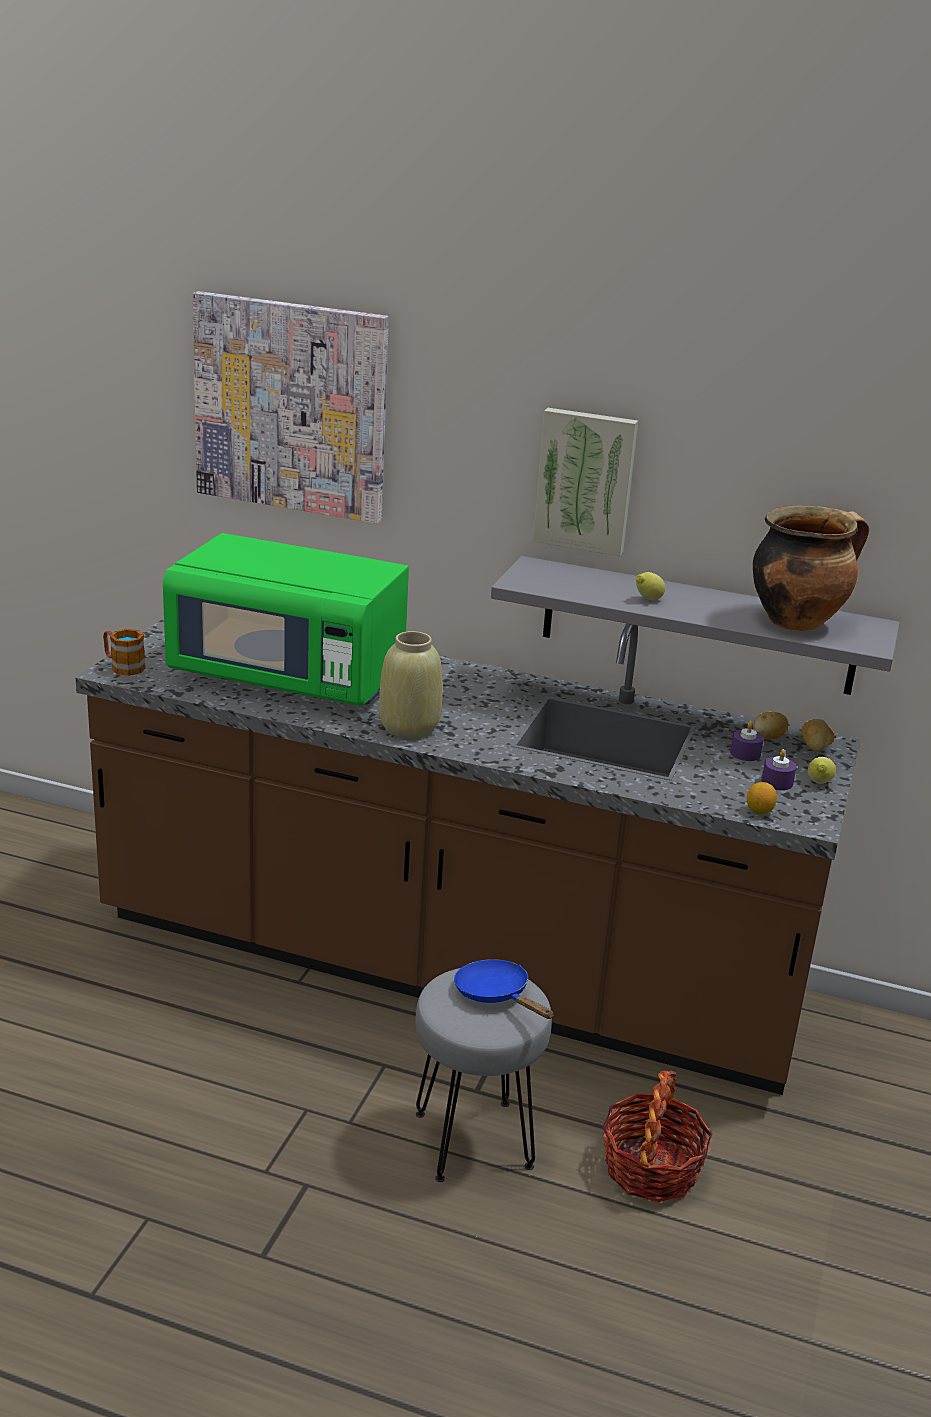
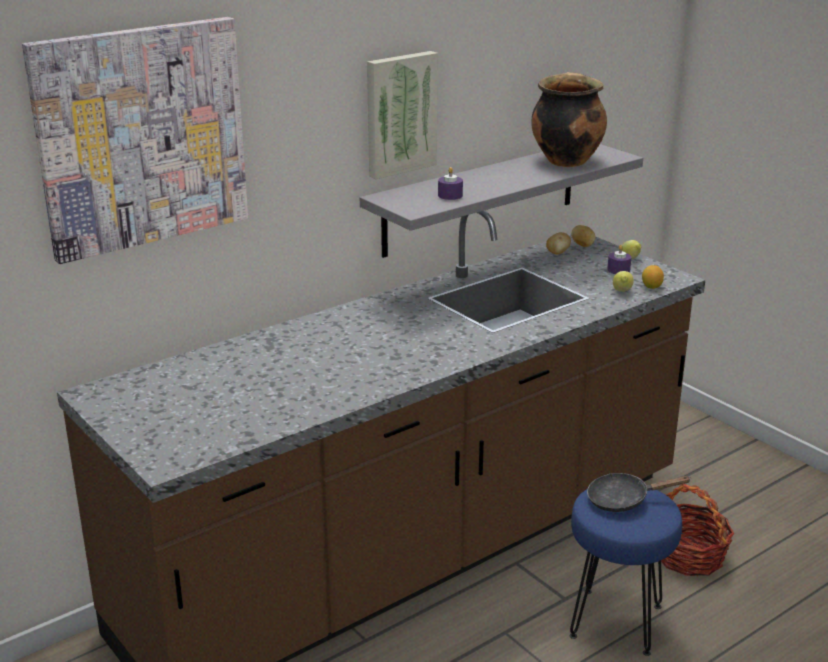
camera: 55 degrees left, 0 degrees up
mug [103,629,145,676] -> none
green microwave [163,533,409,706] -> none
beige vase [379,631,443,739] -> none
grey stool [415,968,552,1182] -> blue stool [570,489,682,656]
blue frying pan [454,959,554,1019] -> black frying pan [587,473,691,512]
lemon [636,572,665,600] -> lemon moved to [613,271,634,292]
purple candle [730,721,764,761] -> purple candle moved to [438,167,463,200]

